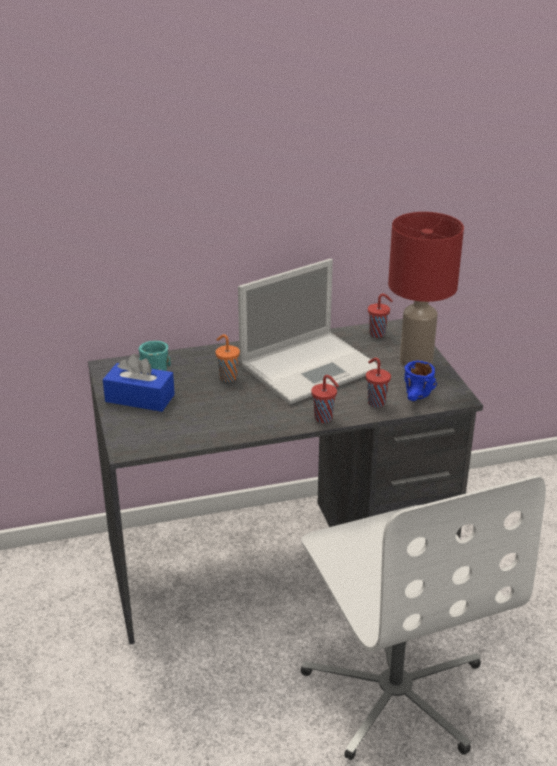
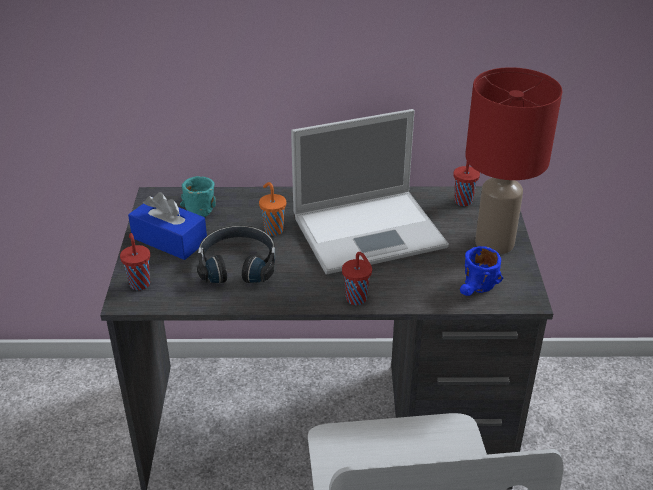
camera: 15 degrees right, 5 degrees up
red cup [366,358,391,408] -> red cup moved to [120,233,150,290]
none -> black headphones [196,225,275,283]

